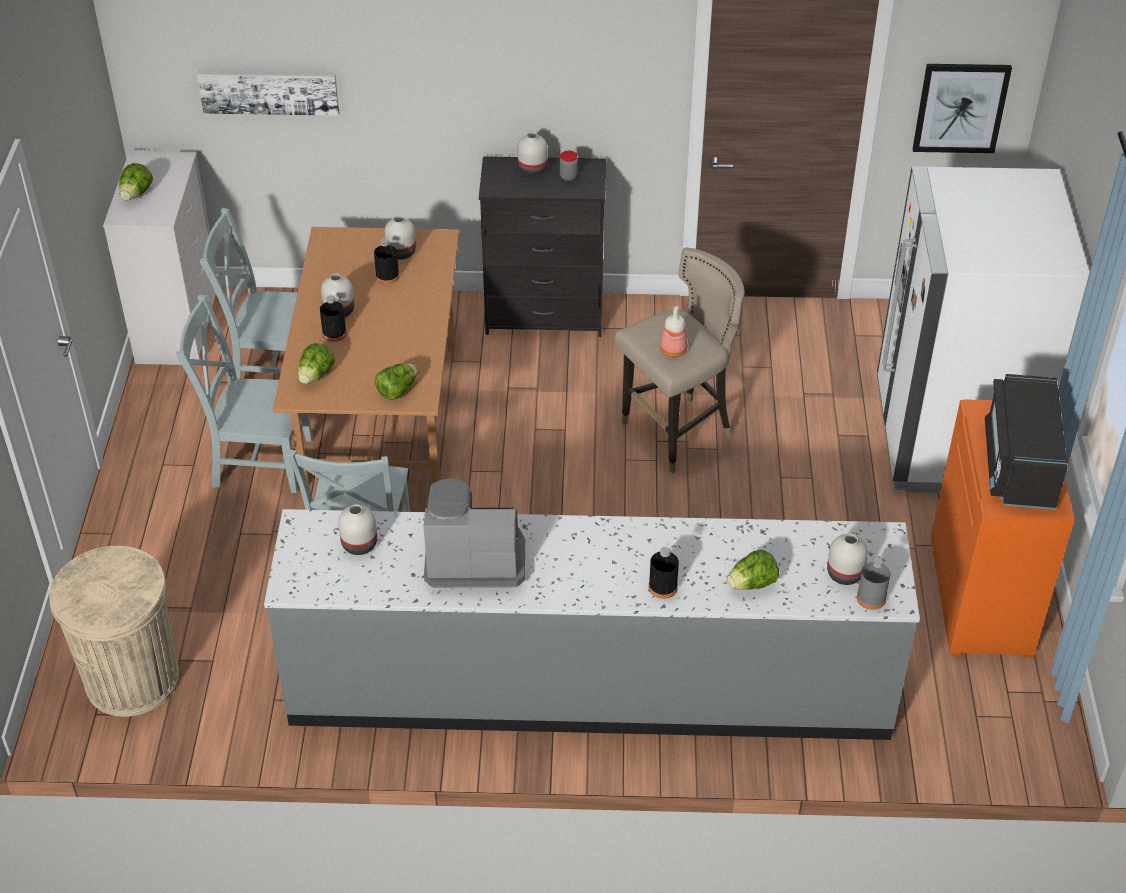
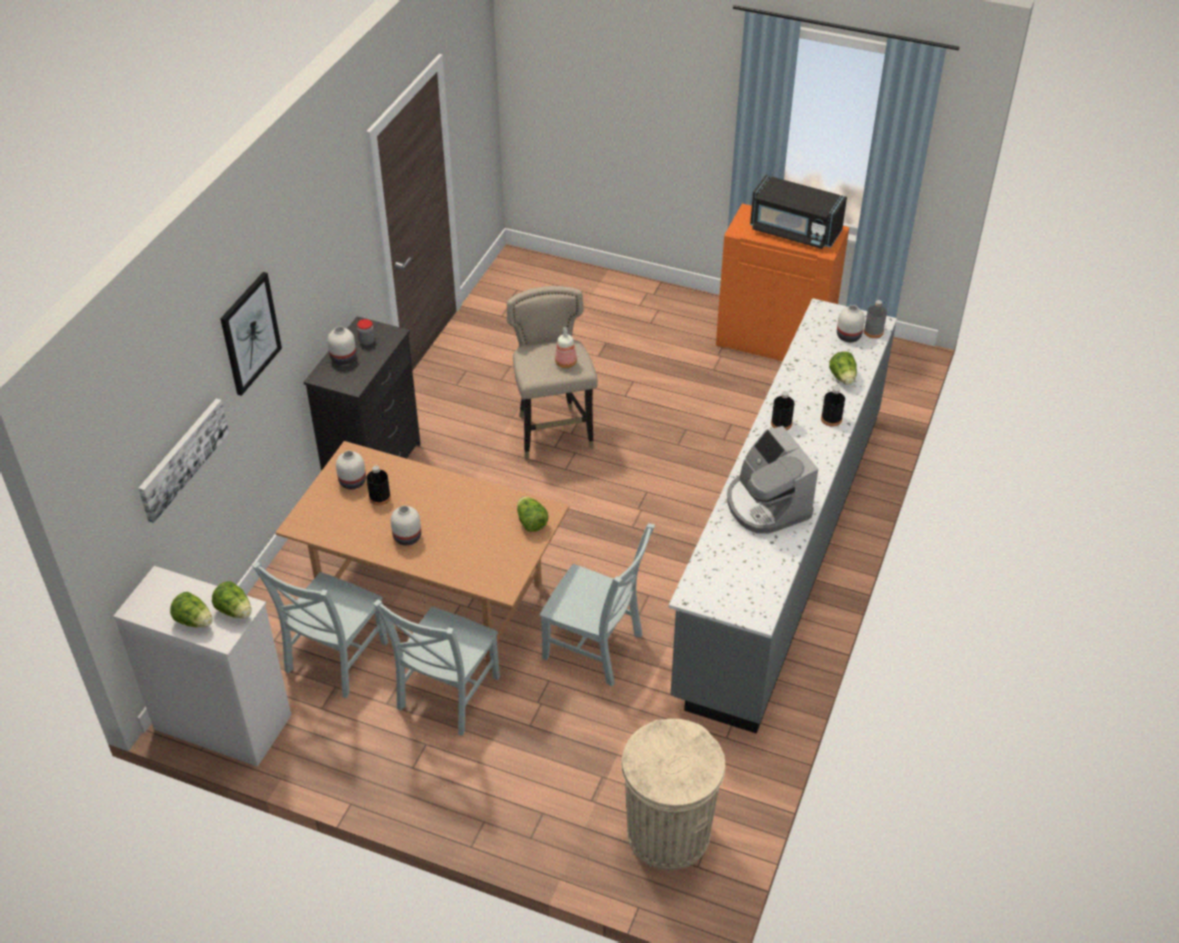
camera: 70 degrees left, 0 degrees up
lettuce [298,343,335,384] -> lettuce moved to [212,581,252,619]
black bottle [320,295,347,342] -> black bottle moved to [771,391,794,430]
white vase [338,504,377,555] -> none
coffee machine [423,479,525,588] -> coffee machine turned 45 degrees counterclockwise [727,426,818,534]
white fridge [877,167,1089,493] -> none
picture [913,64,1012,153] -> picture moved to [220,272,282,396]

